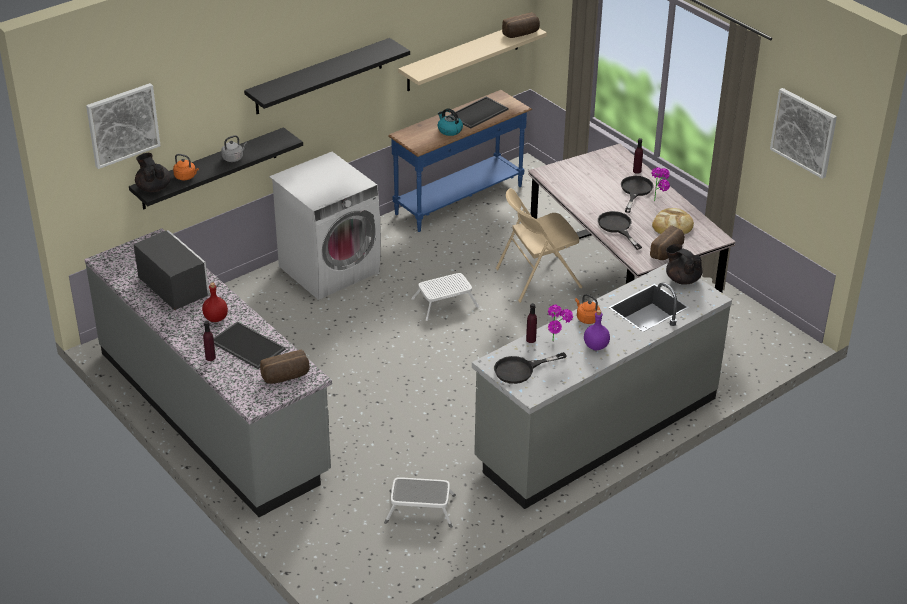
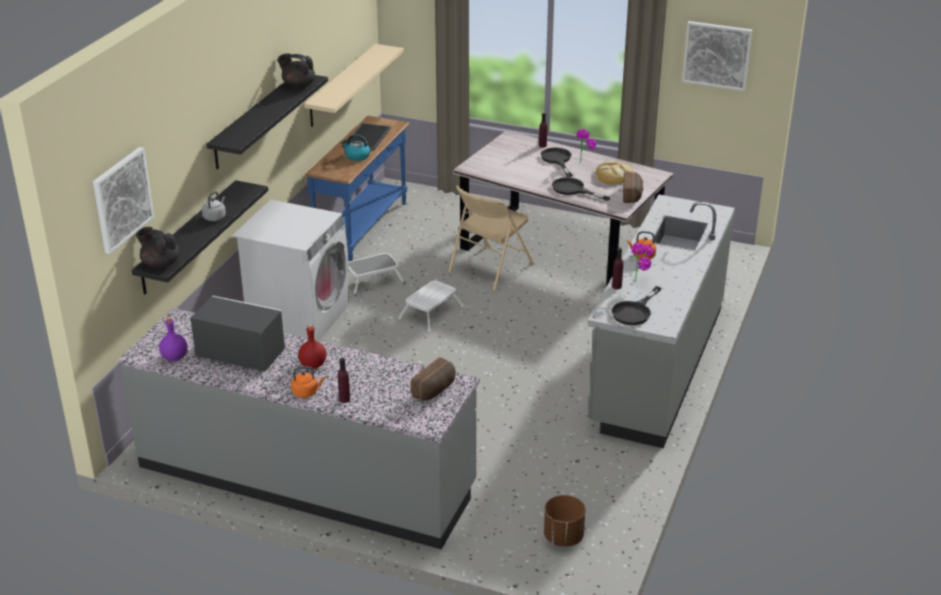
camera: 30 degrees left, 5 degrees down
orange kettle [173,154,199,180] -> orange kettle moved to [291,366,325,398]
tray [214,321,286,369] -> none
grey step ladder [384,477,456,528] -> grey step ladder moved to [349,253,406,297]
bread [502,12,540,38] -> none
purple bottle [584,310,610,351] -> purple bottle moved to [159,317,188,361]
black teapot [666,244,702,285] -> black teapot moved to [277,53,315,88]
none -> brown planter [544,495,586,547]

